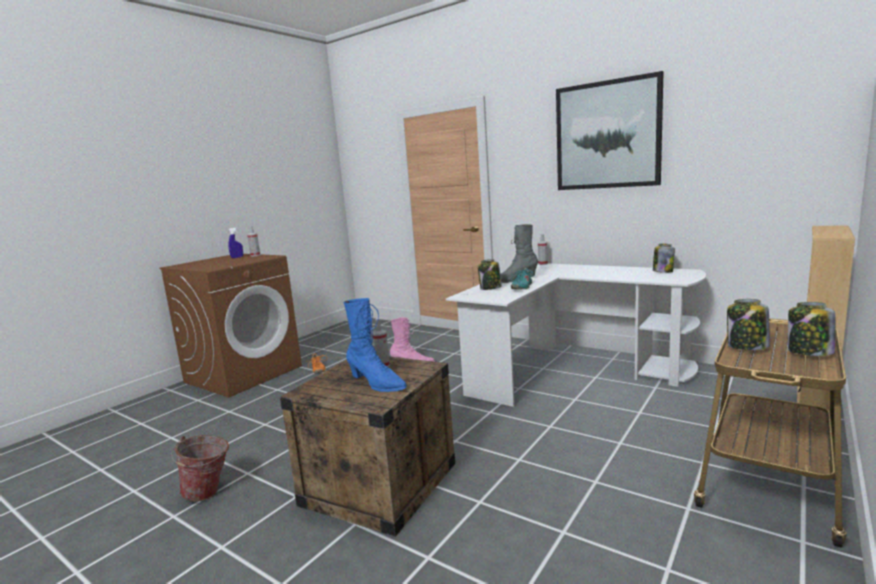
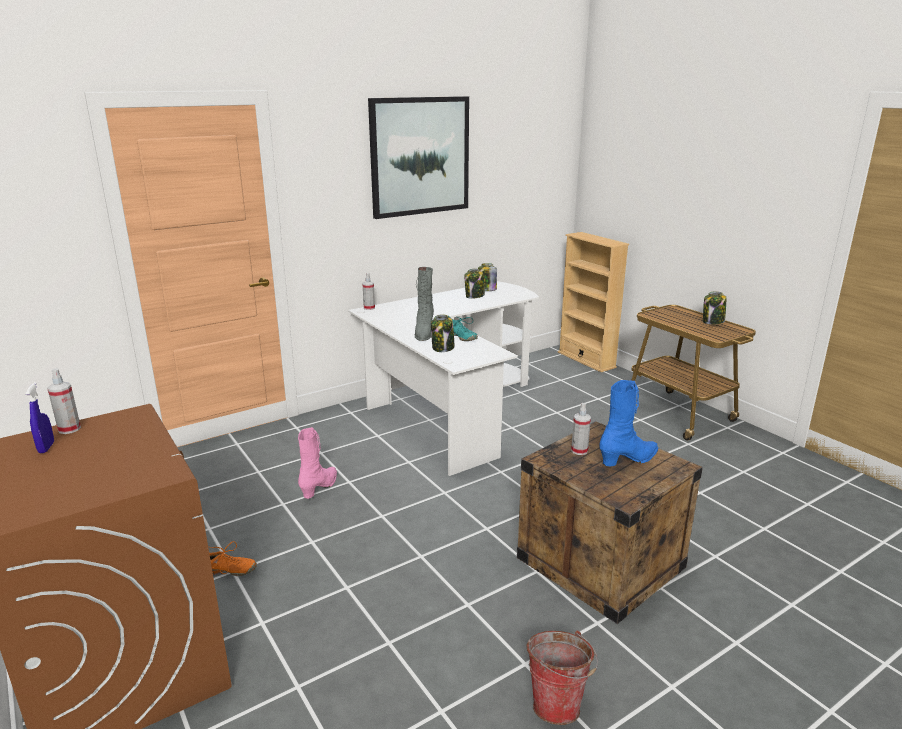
camera: 70 degrees left, 10 degrees up
jar [727,299,770,350] -> jar moved to [465,269,485,299]

